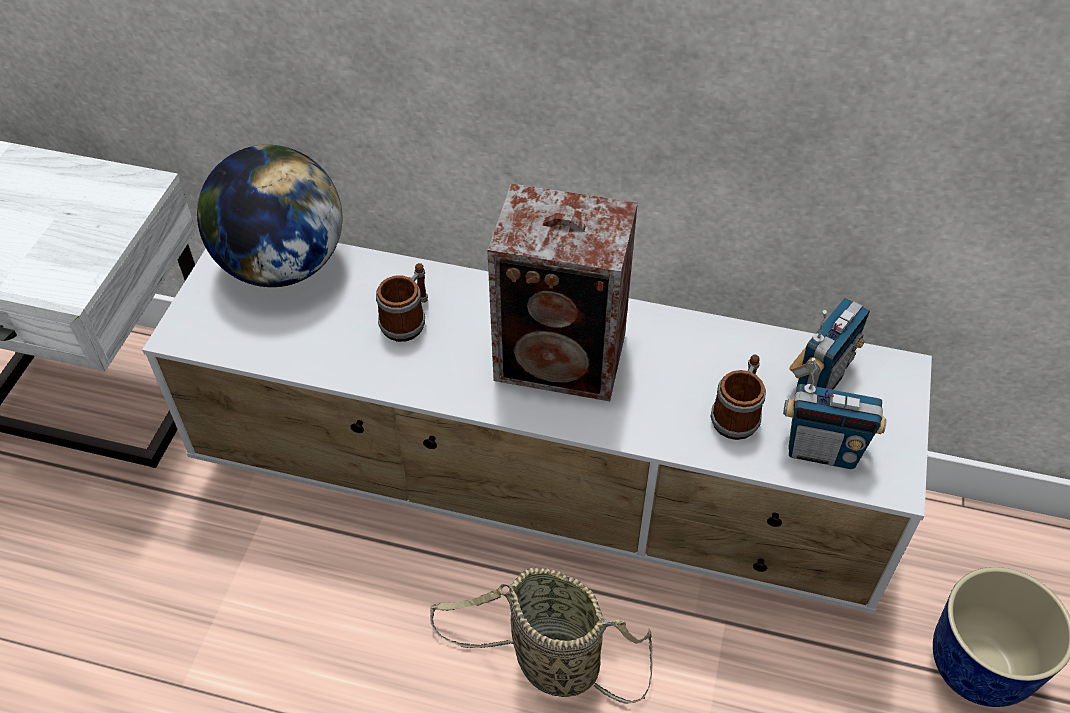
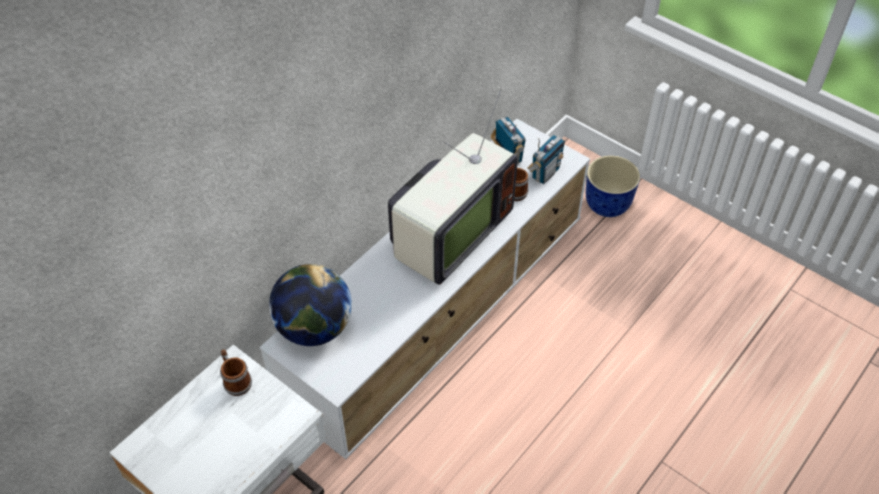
camera: 65 degrees left, 0 degrees up
mug [376,263,428,342] -> mug moved to [220,349,252,396]
basket [430,568,652,704] -> none
speaker [487,183,638,401] -> television [388,89,518,285]

